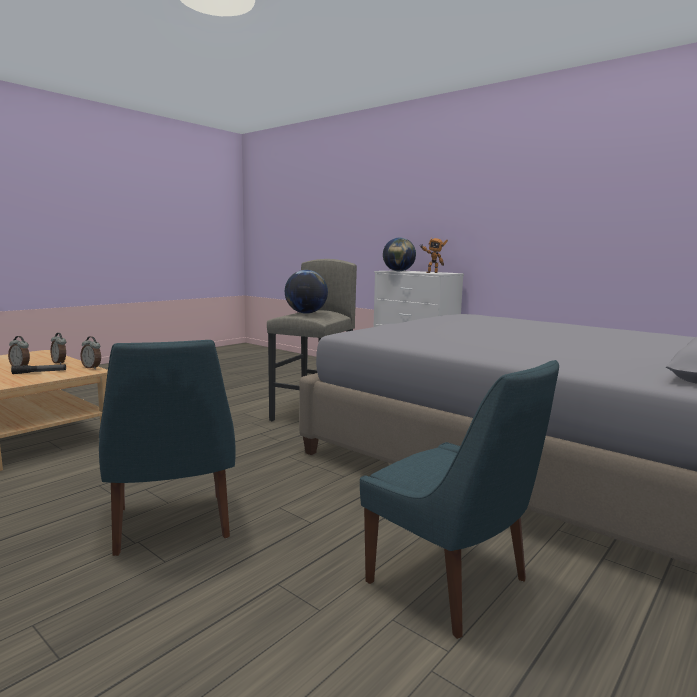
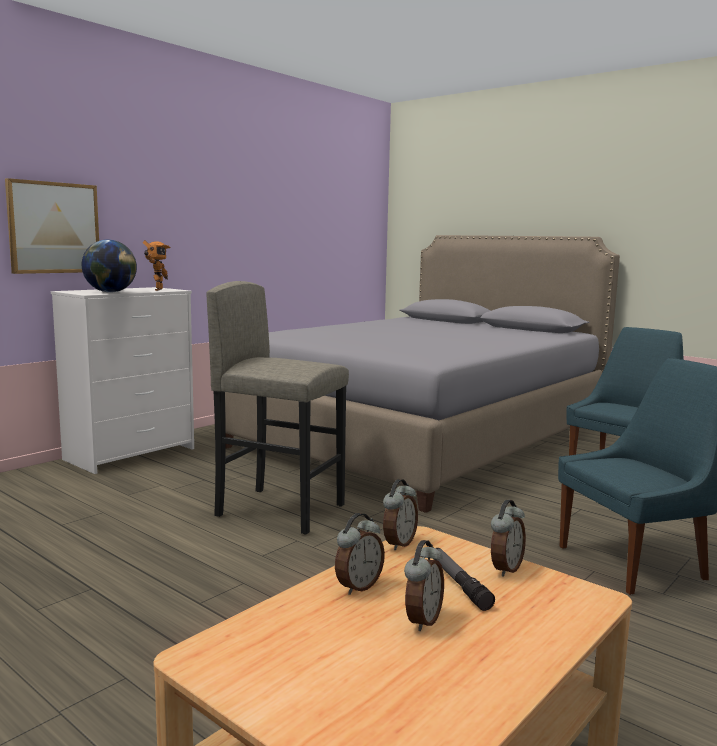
camera: 90 degrees left, 0 degrees up
globe [285,270,328,314] -> none
none -> picture [5,178,99,274]
none -> alarm clock [491,500,526,577]

